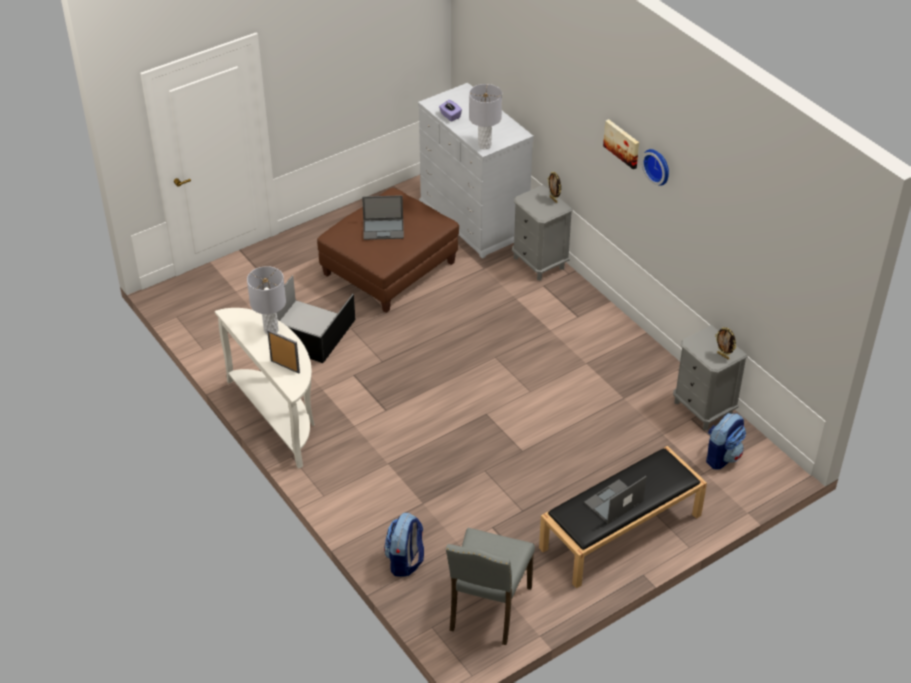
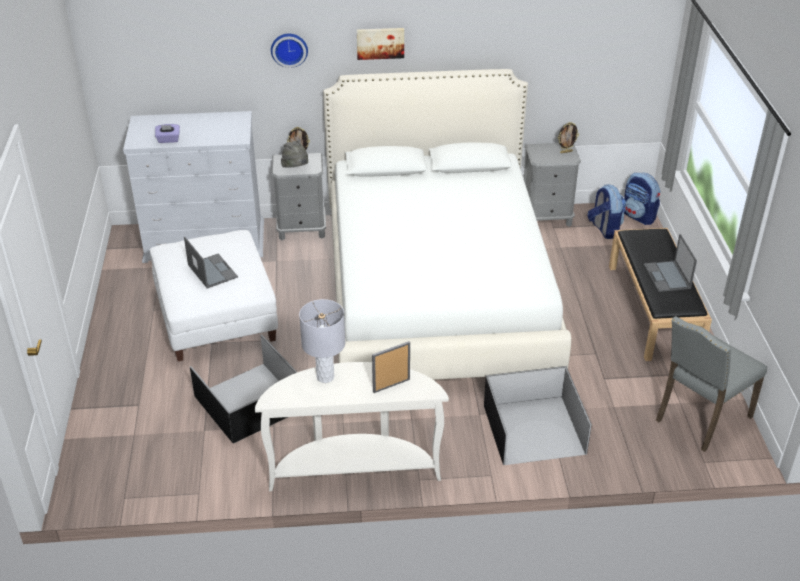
camera: 60 degrees left, 5 degrees down
brown ottoman [317,188,459,313] -> white ottoman [150,230,278,361]
laptop [362,195,404,240] -> laptop turned 60 degrees counterclockwise [184,237,238,289]
backpack [384,513,424,577] -> backpack moved to [624,173,660,225]
grey chair [446,528,535,645] -> grey chair turned 90 degrees clockwise [656,316,767,452]
grey table lamp [469,84,502,149] -> none
wall clock [642,149,669,186] -> wall clock moved to [271,34,308,68]
none -> grey hat [281,140,308,168]
none -> white bed [323,69,571,380]
none -> black storage box [484,366,592,465]

